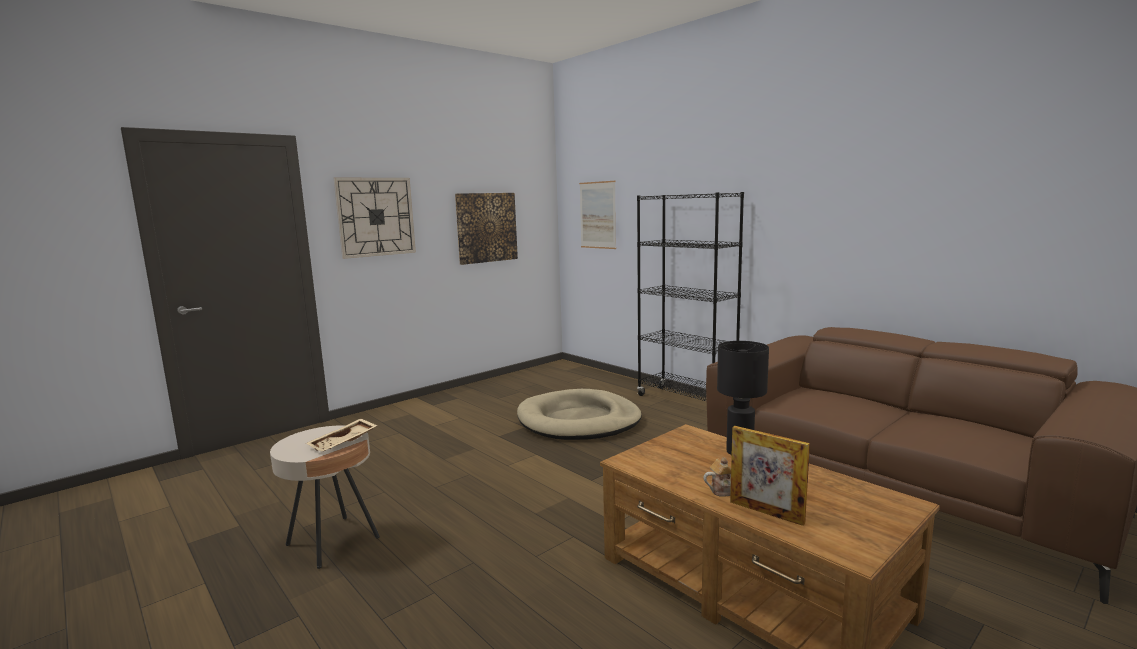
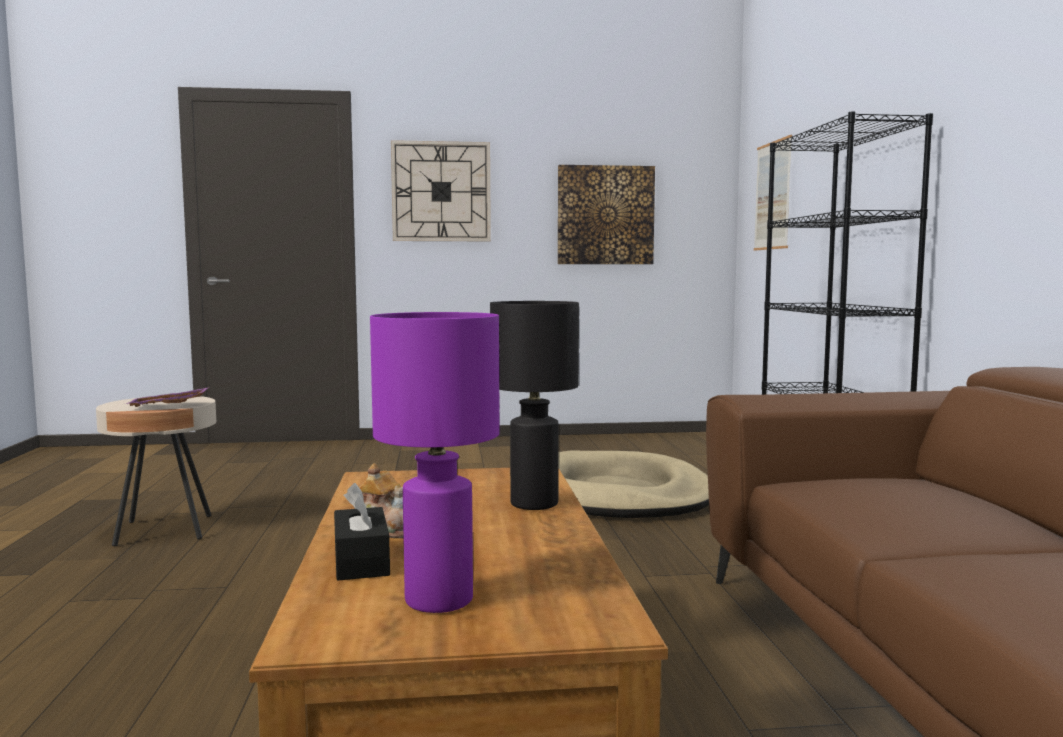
camera: 35 degrees right, 5 degrees down
beige tray [306,418,378,451] -> purple tray [126,387,210,407]
picture frame [730,426,810,526] -> black tissue box [334,483,390,580]
none -> purple table lamp [370,312,500,613]

